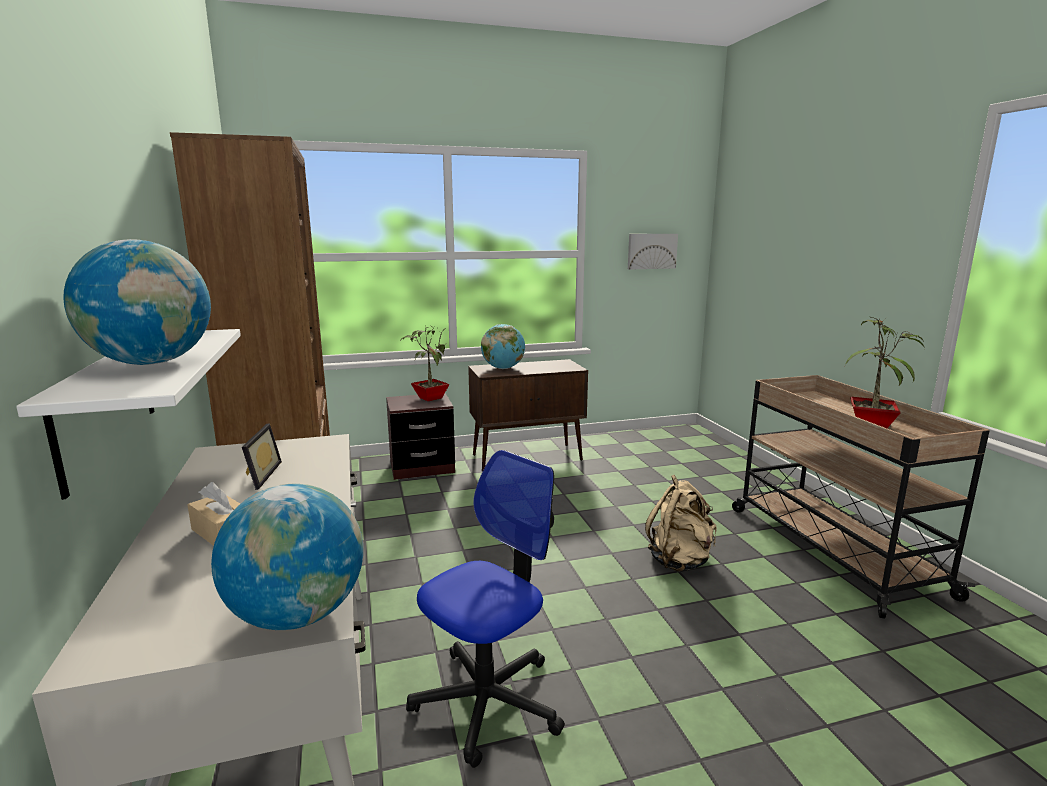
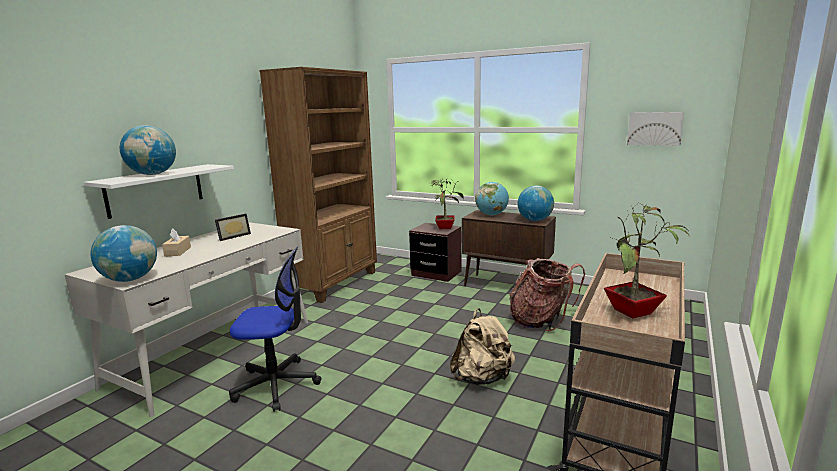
camera: 45 degrees right, 0 degrees up
none -> backpack [509,258,585,332]
none -> globe [517,185,554,221]

